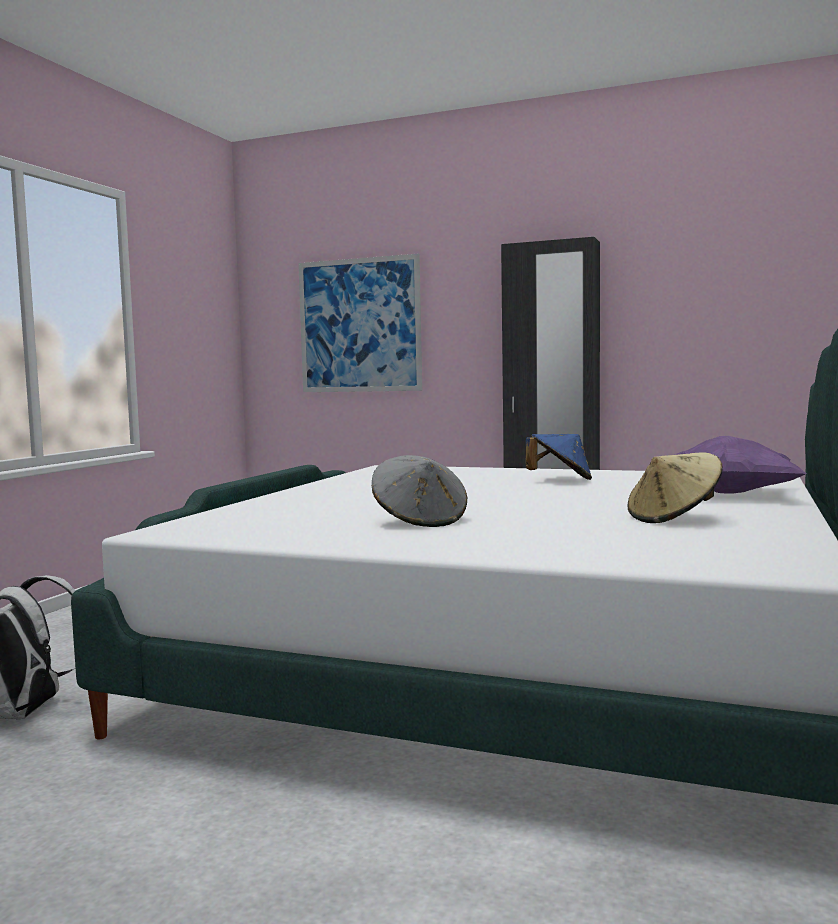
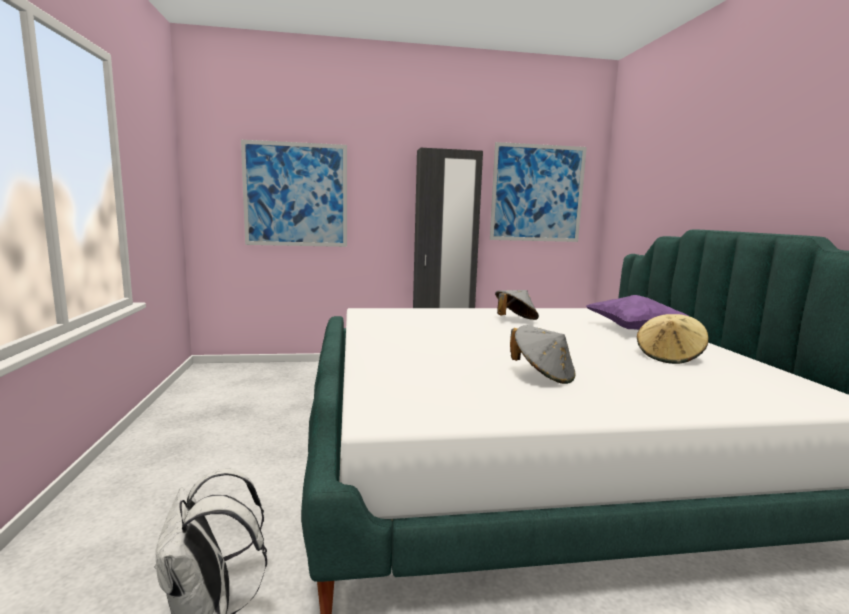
camera: 30 degrees left, 5 degrees up
blue hat [525,434,592,480] -> grey hat [495,290,539,320]
none -> picture [490,142,587,242]

